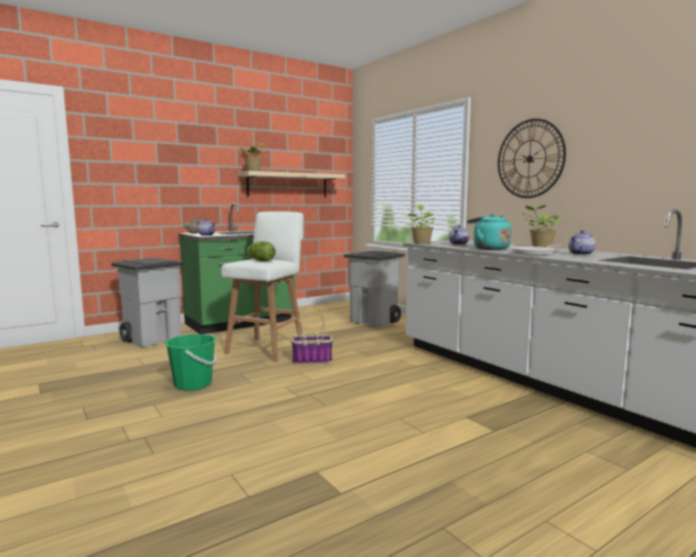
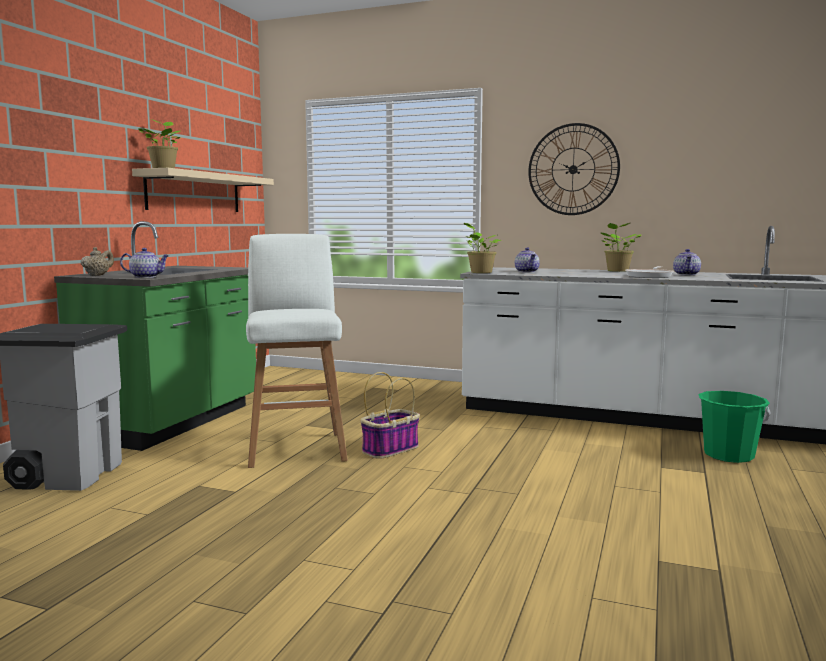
camera: 35 degrees left, 0 degrees up
green bucket [164,334,217,391] -> green bucket moved to [698,391,771,463]
lettuce [247,241,276,261] -> none
grey trash can [344,250,405,328] -> none
turquoise kettle [467,214,511,250] -> none

